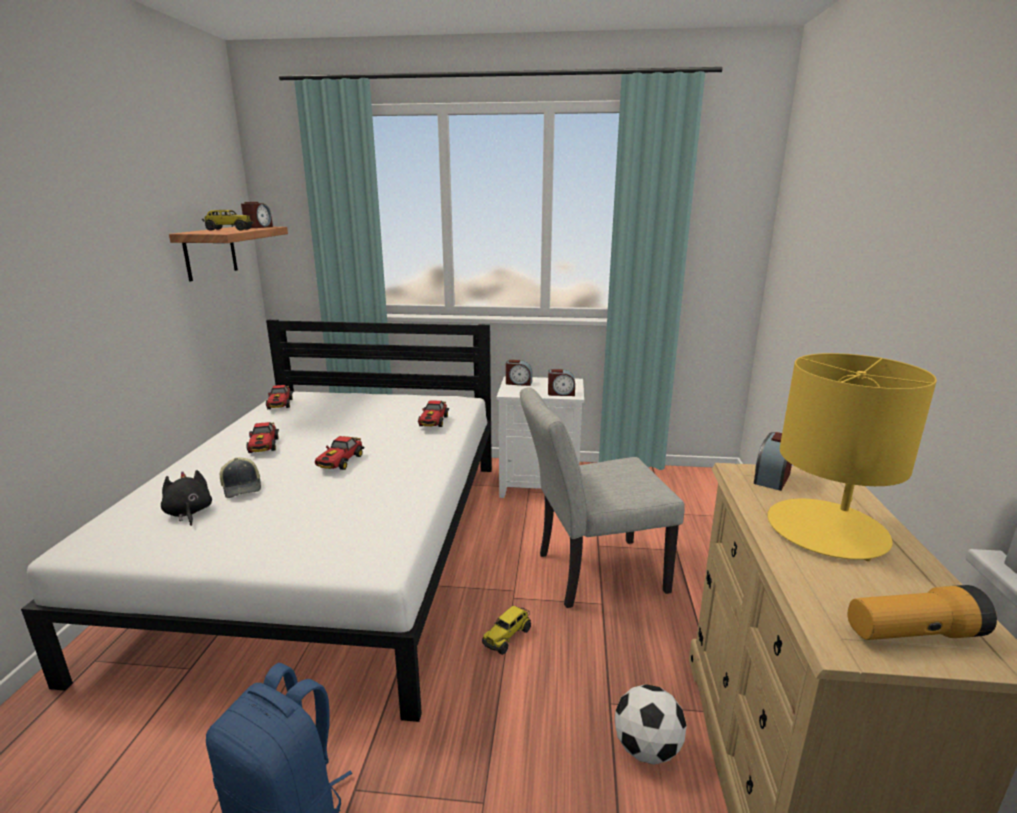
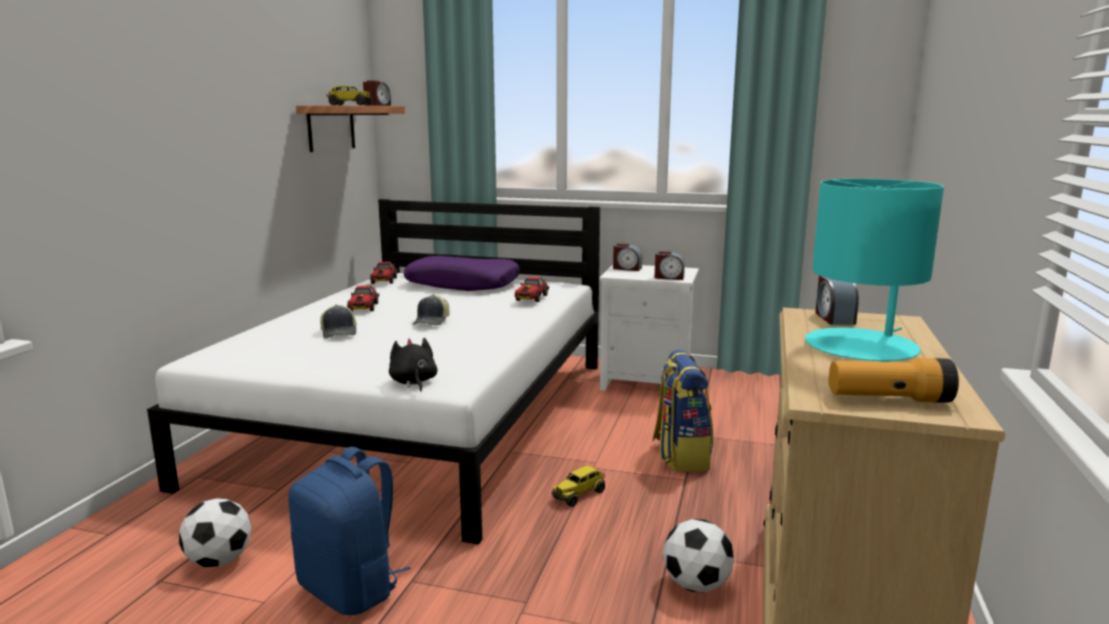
camera: 10 degrees right, 5 degrees down
black plush toy [161,470,212,526] -> black plush toy moved to [389,338,438,392]
toy car [315,436,364,470] -> cap [413,294,449,325]
grey chair [520,387,685,608] -> backpack [652,350,713,472]
alarm clock [754,432,792,491] -> alarm clock turned 45 degrees counterclockwise [815,275,859,325]
yellow table lamp [767,353,937,561] -> turquoise table lamp [805,179,944,362]
none -> football [179,498,252,567]
none -> purple pillow [404,256,520,291]

